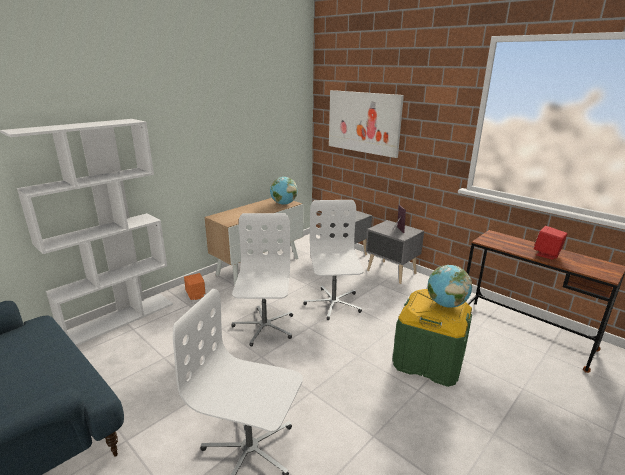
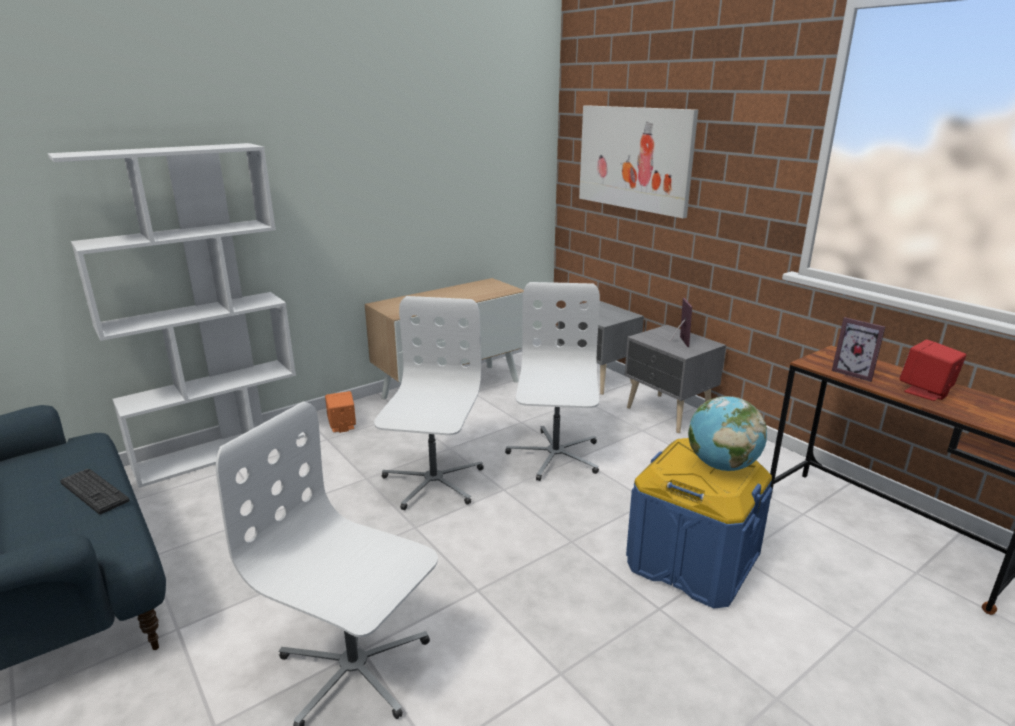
camera: 10 degrees right, 0 degrees up
globe [270,177,298,205] -> none
green storage box [392,289,472,387] -> blue storage box [626,438,772,608]
none -> keyboard [60,469,130,515]
none -> picture frame [832,317,885,382]

